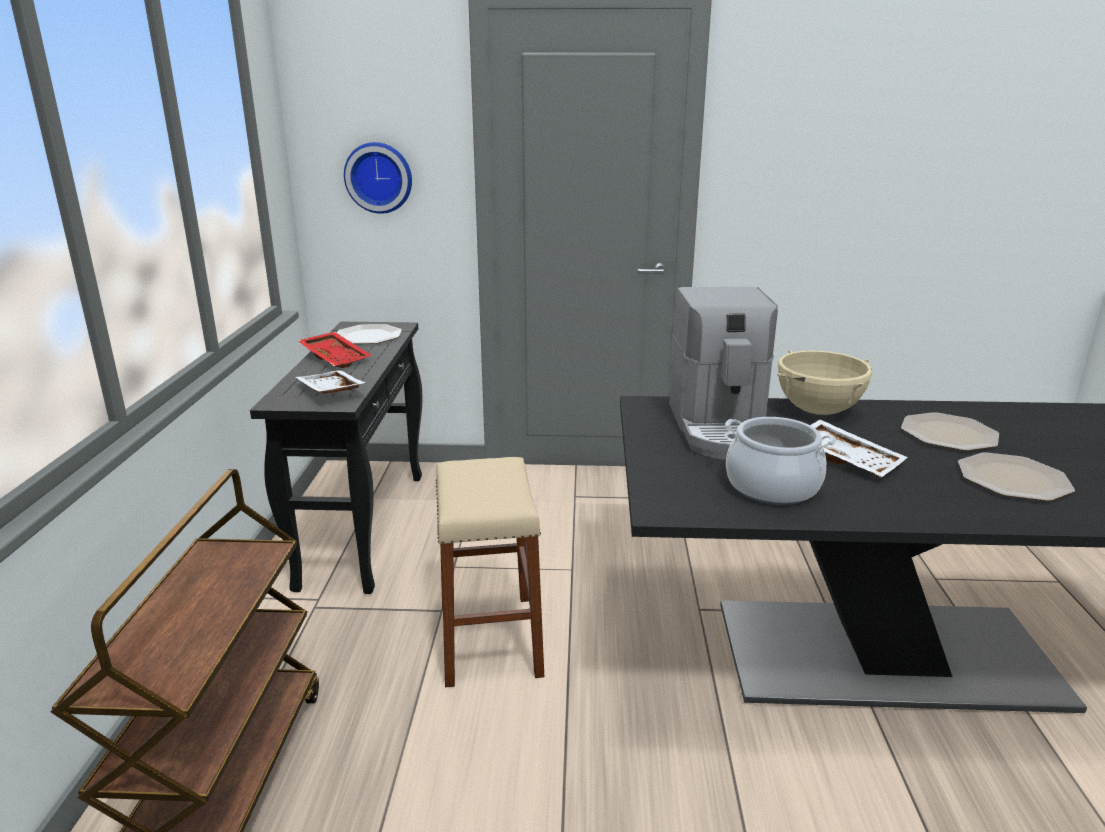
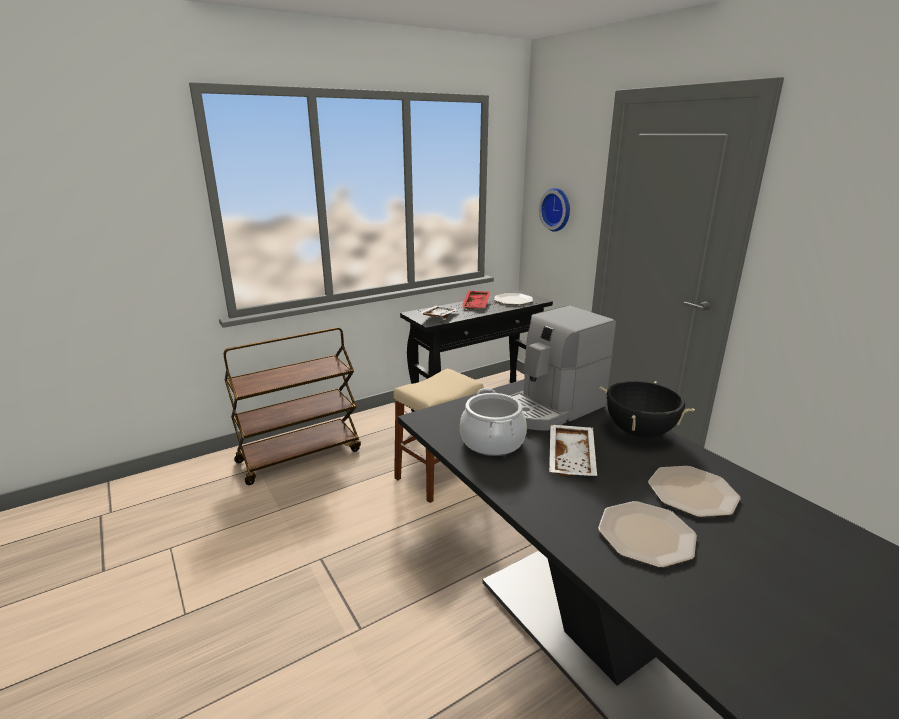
camera: 55 degrees right, 0 degrees up
beige cooking pot [777,350,872,415] -> black cooking pot [600,381,695,438]

